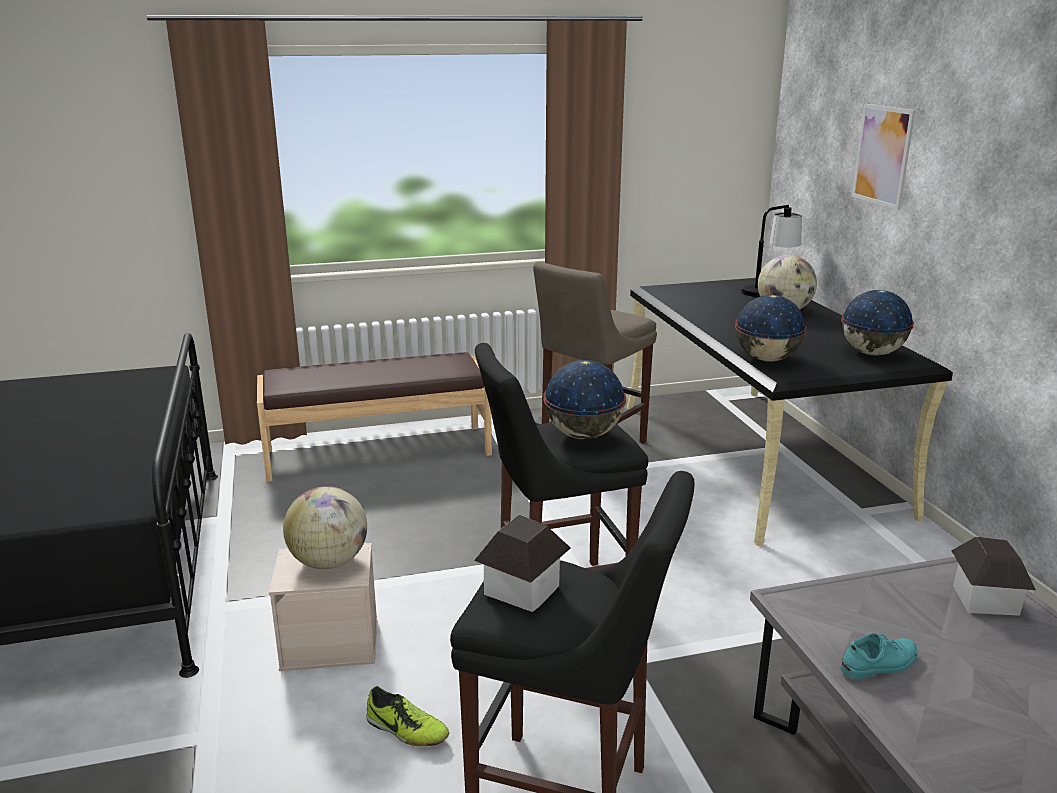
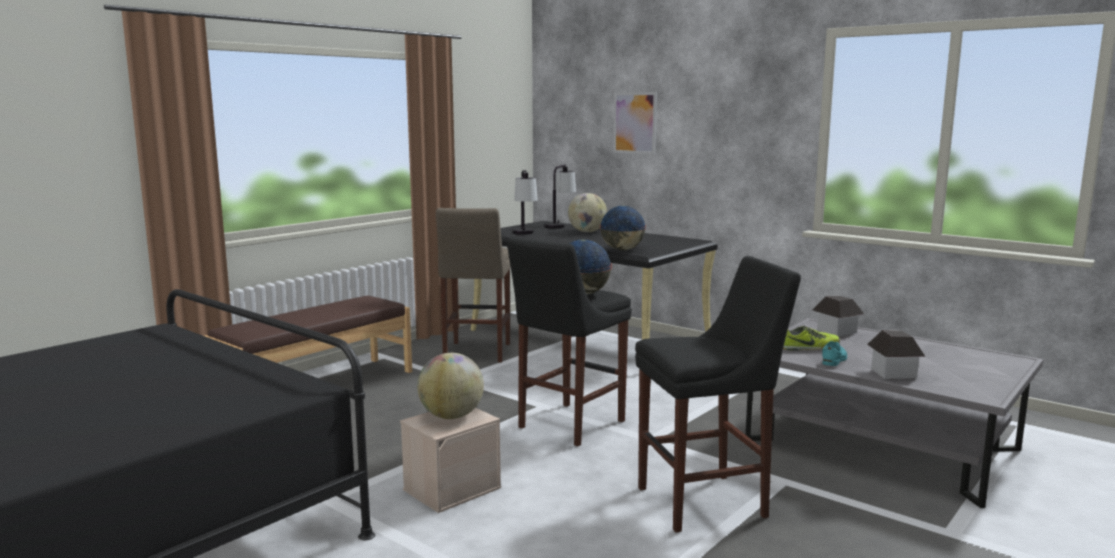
camera: 35 degrees left, 10 degrees down
shoe [366,686,449,746] -> shoe moved to [783,326,840,351]
toy house [474,515,571,612] -> toy house moved to [867,330,925,379]
globe [841,290,914,356] -> none
none -> table lamp [512,170,538,235]

